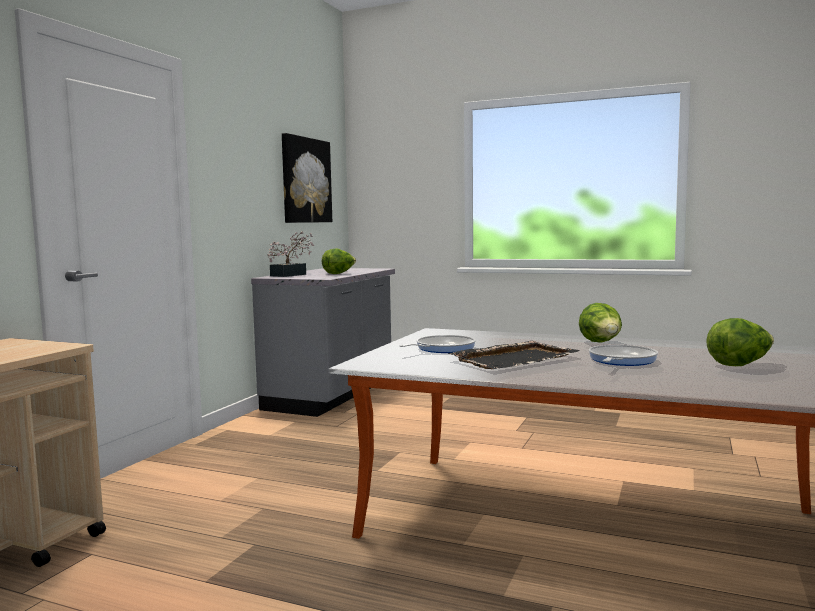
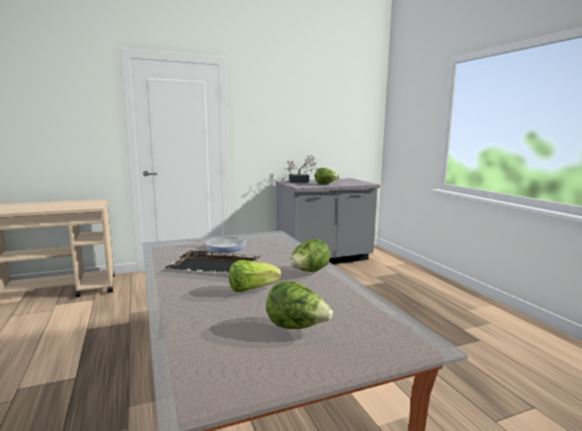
camera: 45 degrees right, 5 degrees up
picture [282,133,332,223] -> none
frying pan [589,345,658,366] -> lettuce [229,260,281,292]

